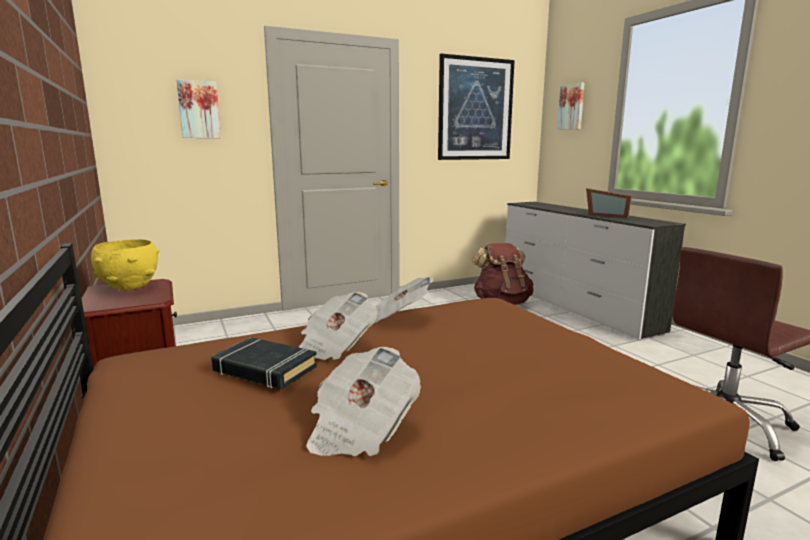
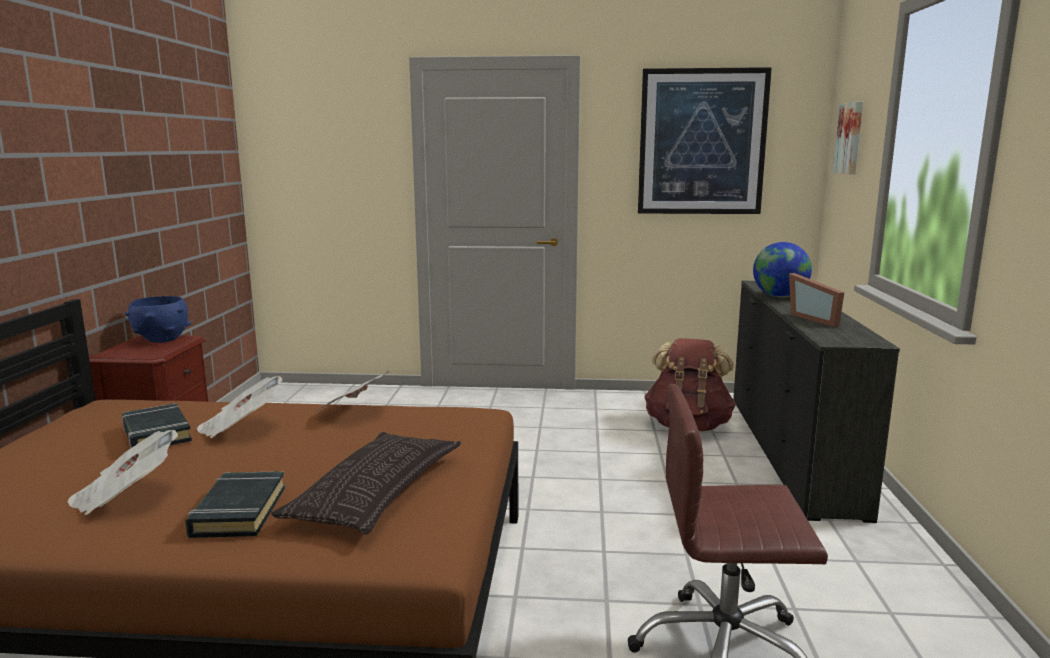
camera: 30 degrees right, 0 degrees up
yellow bowl [91,239,160,290] -> blue bowl [125,296,191,343]
picture [177,79,221,138] -> none
white dresser [506,202,686,341] -> black dresser [733,281,900,523]
none -> black book [185,471,285,538]
none -> pillow [271,432,461,535]
none -> globe [753,242,812,298]

